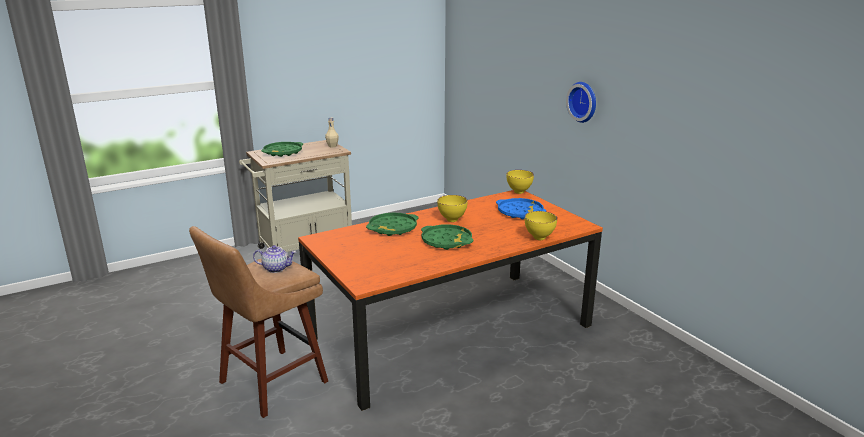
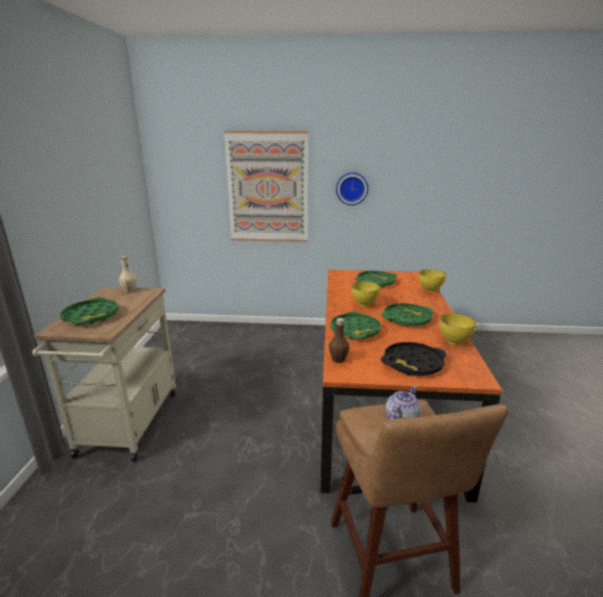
camera: 55 degrees left, 0 degrees up
blue tray [496,198,546,219] -> green tray [355,271,397,287]
yellow bowl [507,170,534,194] -> yellow bowl moved to [439,313,477,345]
none -> picture [224,131,308,242]
none -> brown bottle [329,318,349,363]
none -> black tray [381,342,446,376]

